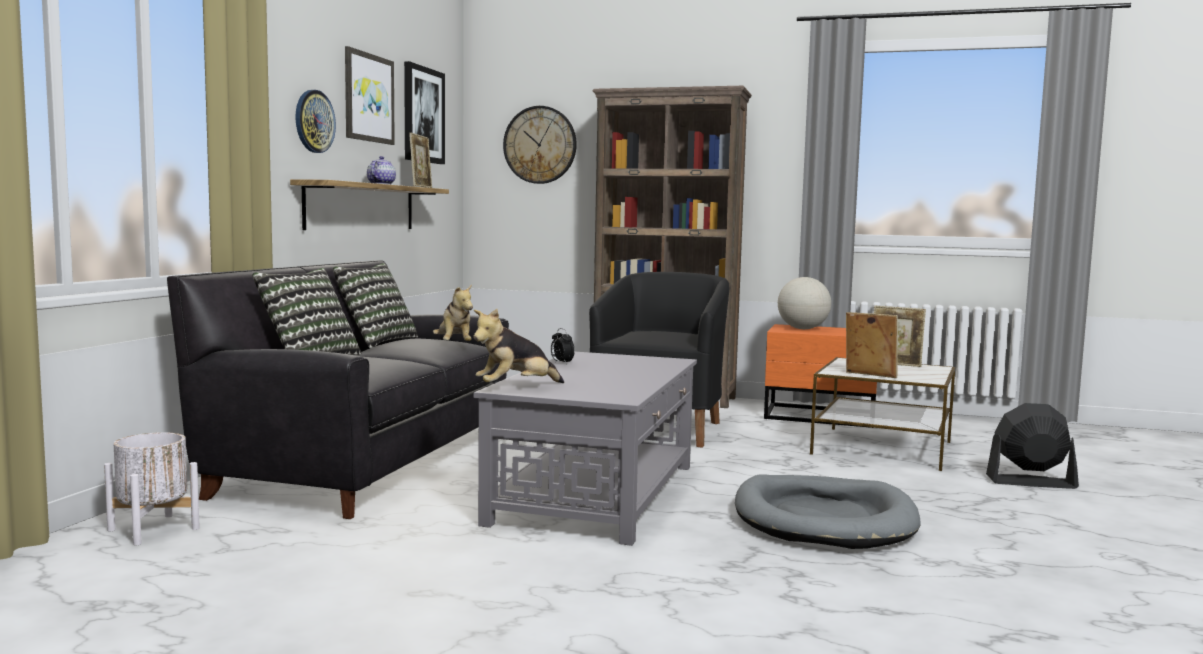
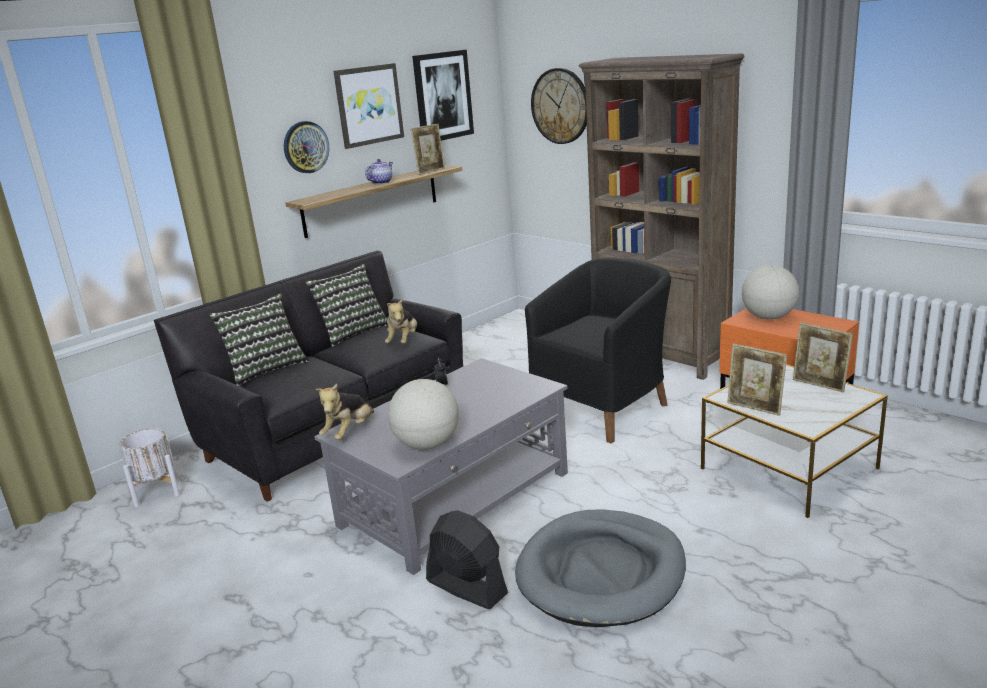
camera: 30 degrees right, 15 degrees up
plush toy [474,309,564,383] -> plush toy turned 60 degrees counterclockwise [316,384,374,440]
picture frame [846,312,898,378] -> picture frame turned 150 degrees clockwise [727,344,787,416]
black fan [986,403,1079,489] -> black fan moved to [426,510,508,609]
none -> globe [388,379,459,450]

